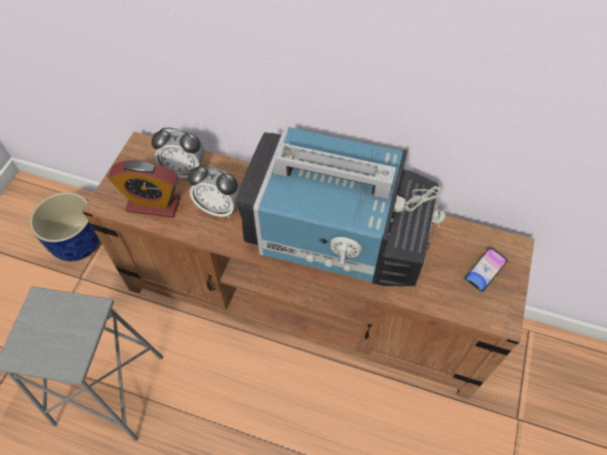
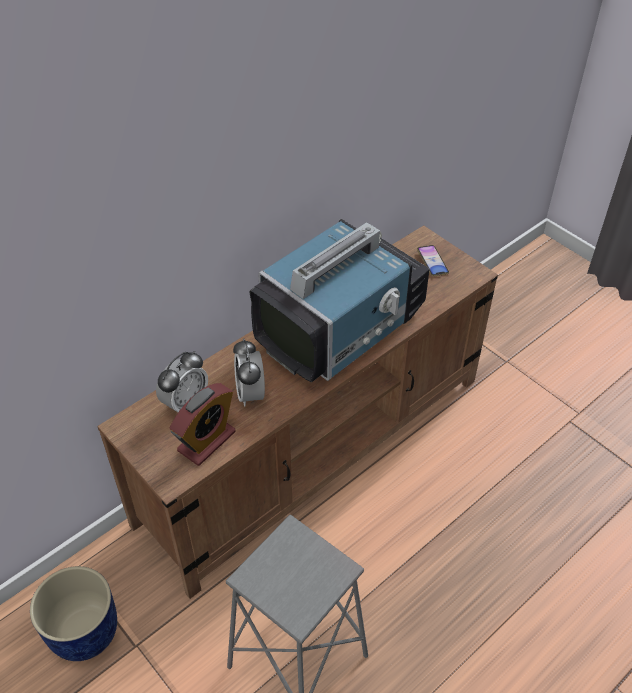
camera: 60 degrees left, 10 degrees down
alarm clock [188,165,241,218] -> alarm clock turned 120 degrees clockwise [233,339,265,406]

